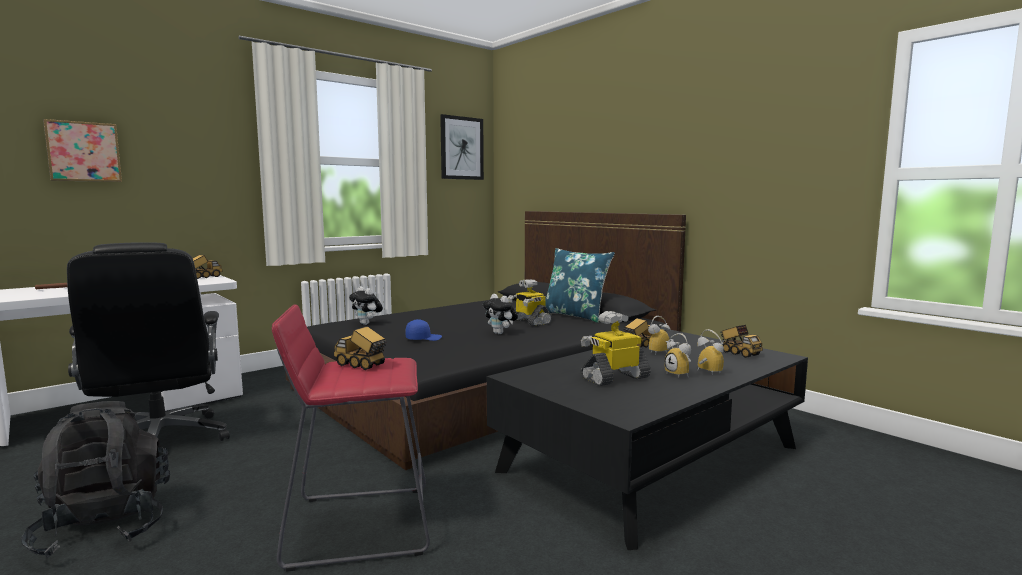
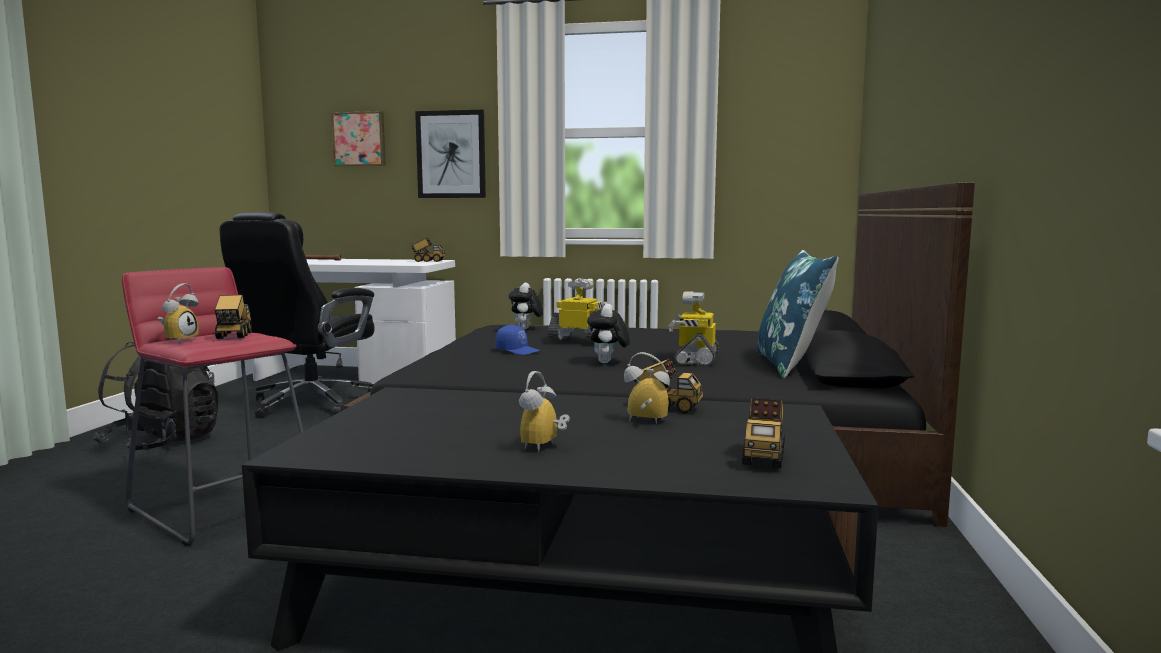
camera: 50 degrees right, 0 degrees up
picture [440,114,484,180] -> picture moved to [415,110,486,198]
toy robot [581,311,651,386] -> toy robot moved to [548,279,608,343]
alarm clock [697,329,724,375] -> alarm clock moved to [157,283,199,343]

